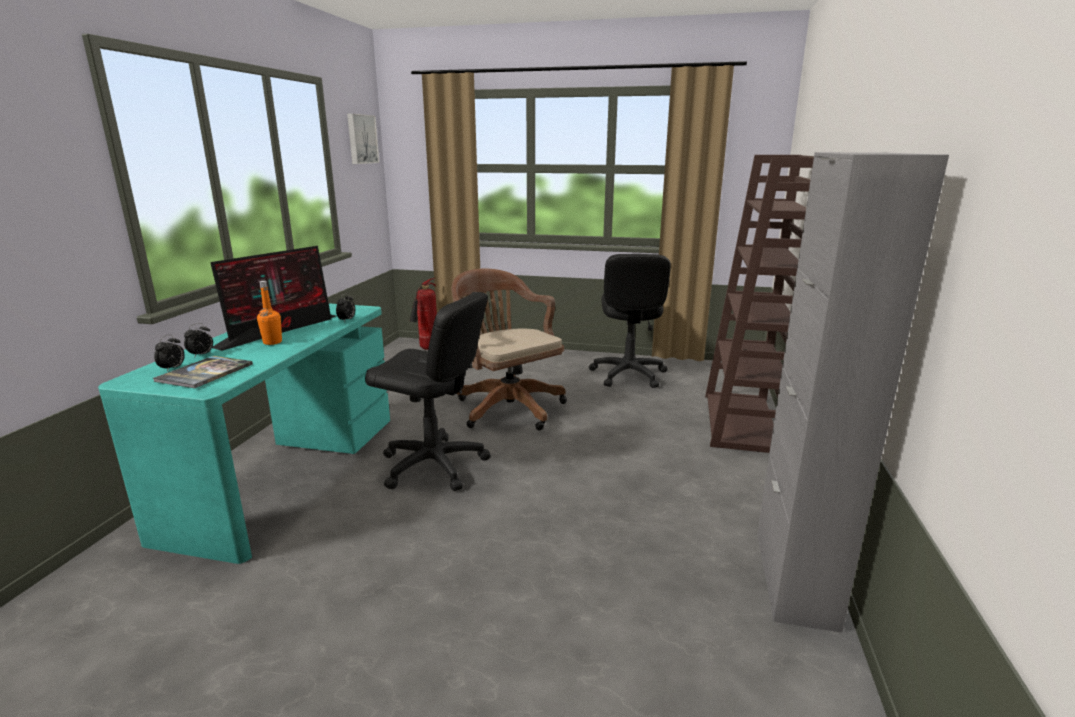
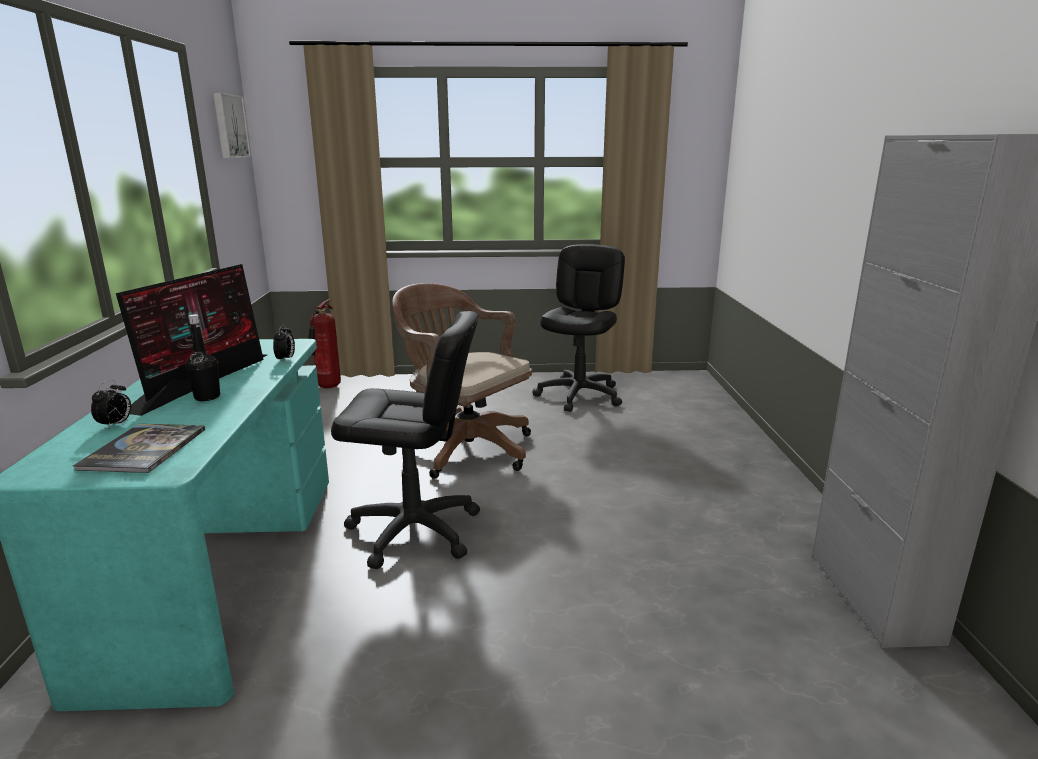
camera: 15 degrees left, 0 degrees up
alarm clock [154,335,185,372] -> none
orange bottle [257,281,282,345] -> black bottle [186,314,220,401]
black office chair [589,254,671,388] -> black office chair turned 150 degrees counterclockwise [532,244,625,412]
brown bookcase [705,155,814,453] -> none

